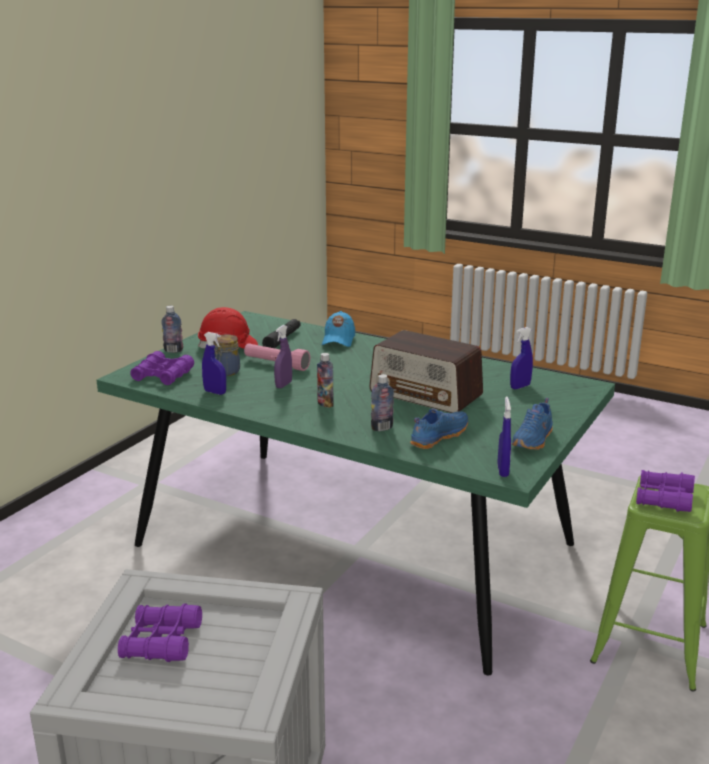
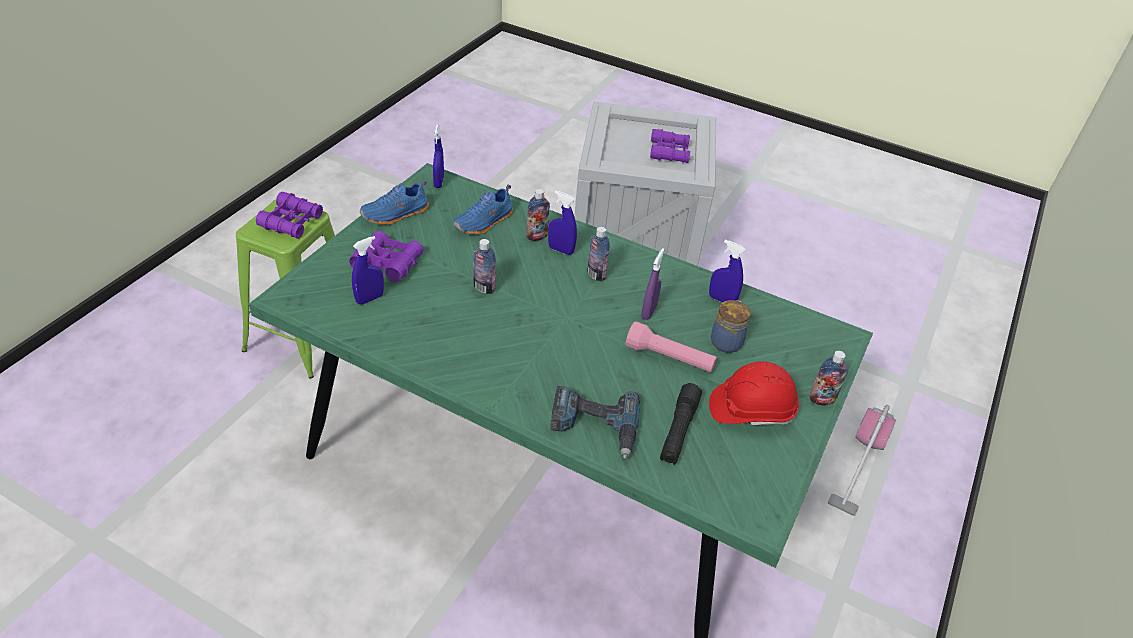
camera: 175 degrees right, 20 degrees up
purple binoculars [130,351,194,385] -> purple binoculars moved to [349,231,424,282]
blue cap [322,311,355,347] -> power drill [550,386,640,459]
radio [369,330,483,413] -> bottle [473,239,496,294]
blue shoe [512,398,553,450] -> blue shoe turned 150 degrees counterclockwise [360,180,429,225]
none -> blue spray bottle [548,190,577,255]
none -> vacuum cleaner [828,405,896,516]

